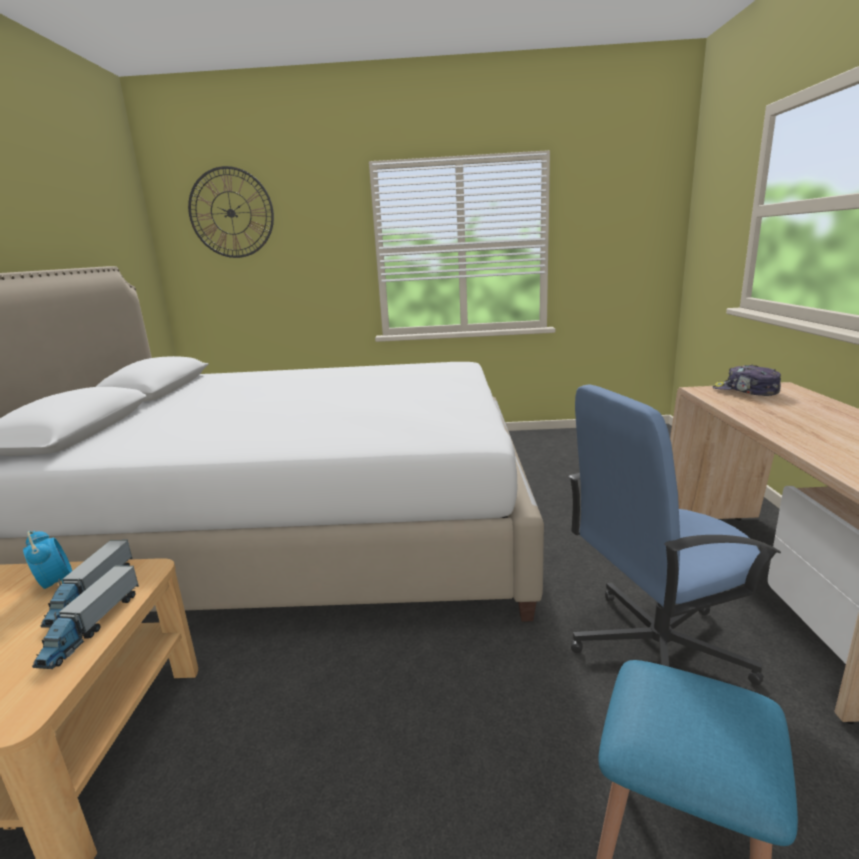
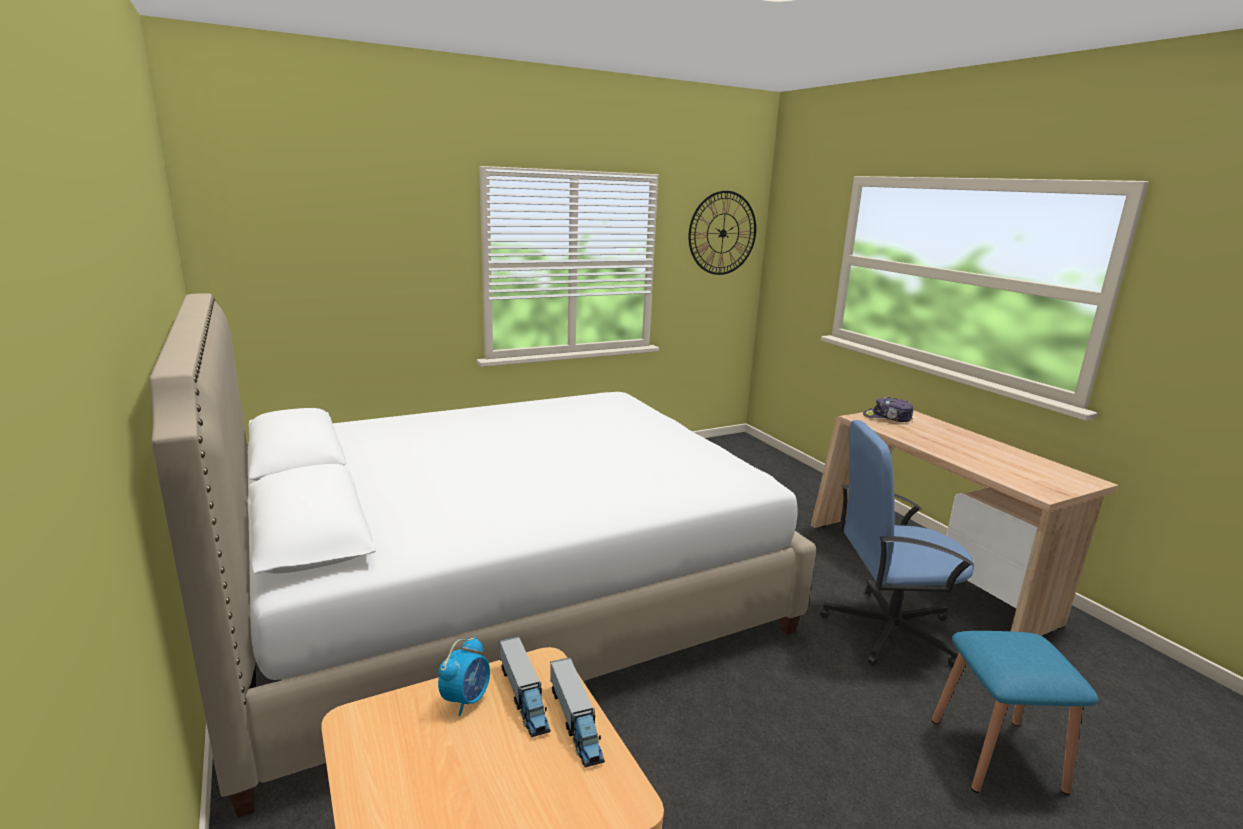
camera: 30 degrees left, 0 degrees up
alarm clock [23,531,72,589] -> alarm clock turned 90 degrees clockwise [438,636,490,716]
wall clock [188,166,274,258] -> wall clock moved to [688,191,756,275]
blue office chair [568,384,781,685] -> blue office chair turned 45 degrees clockwise [820,420,974,668]

